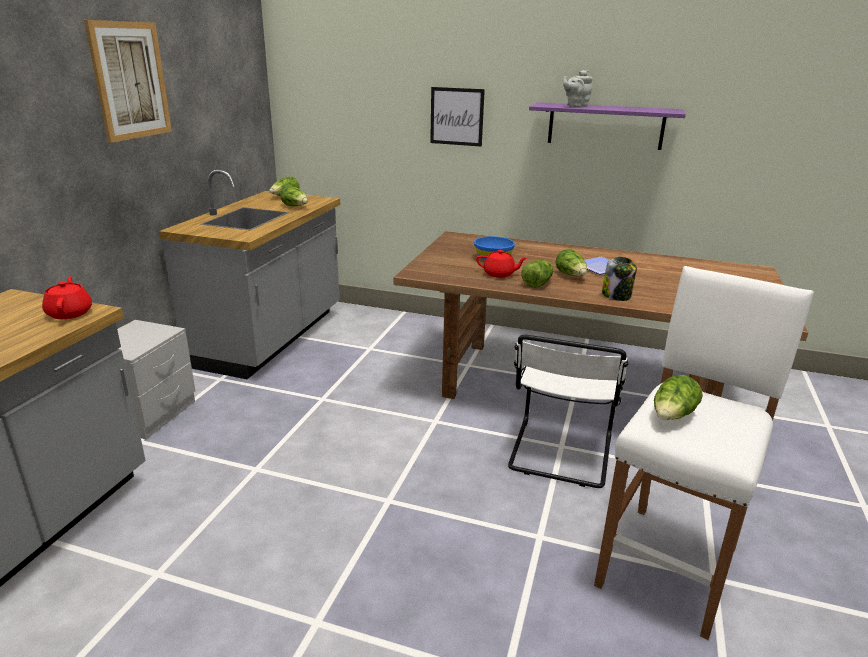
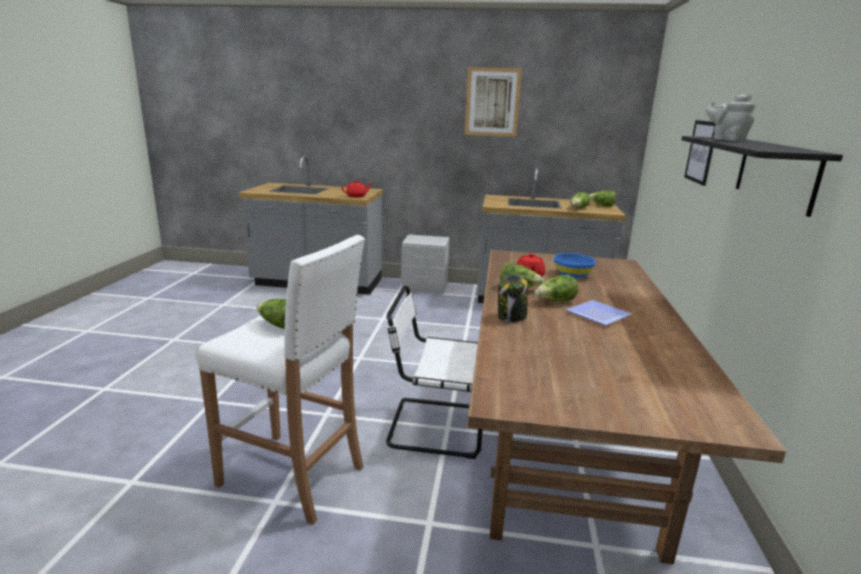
camera: 80 degrees right, 5 degrees down
purple shelf [529,102,686,150] -> black shelf [681,136,843,217]

